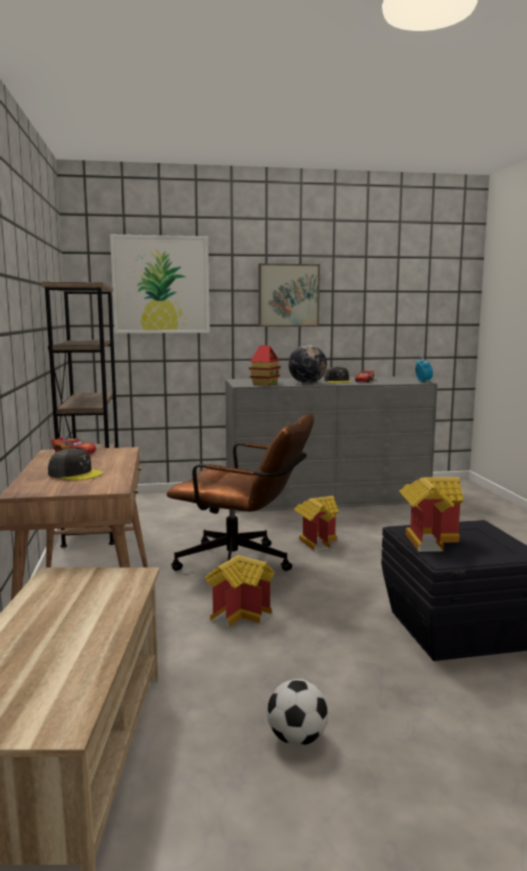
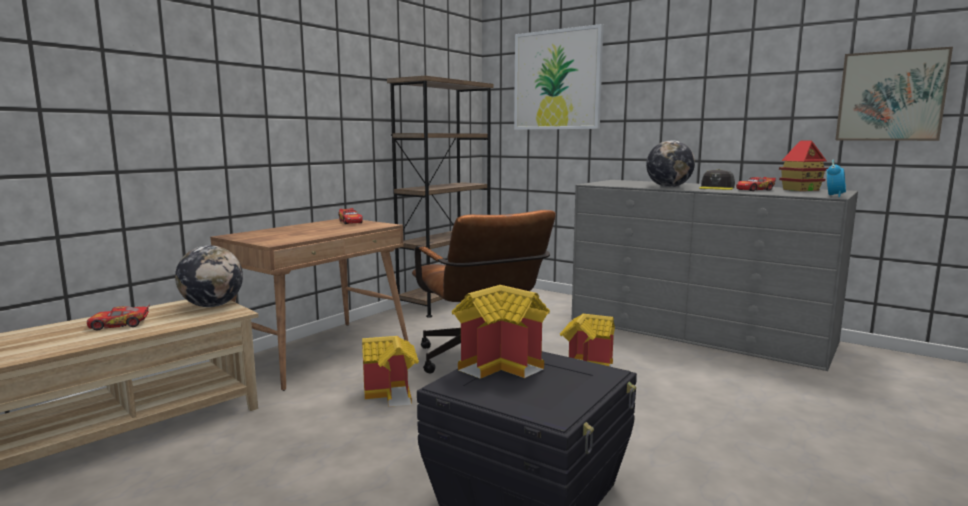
camera: 45 degrees right, 0 degrees up
grey cap [48,449,103,481] -> none
toy house [249,345,281,386] -> toy house moved to [779,140,828,191]
picture [258,264,320,327] -> picture moved to [835,47,953,141]
football [267,679,328,746] -> none
none -> toy car [87,304,150,330]
none -> globe [175,245,243,307]

